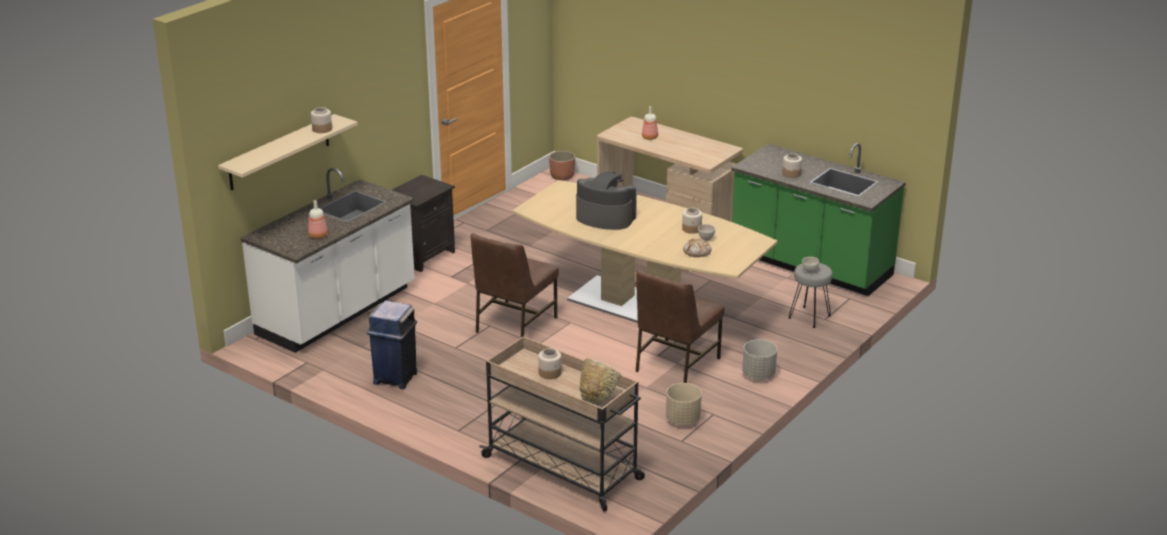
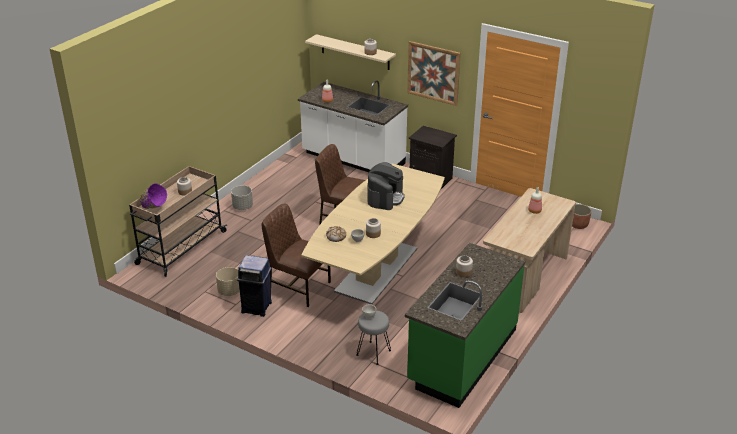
camera: 85 degrees right, 5 degrees up
blue trash can [367,301,417,390] -> blue trash can moved to [237,255,272,317]
beige bowl [579,358,621,405] -> purple bowl [140,183,167,209]
grey planter [742,339,777,380] -> grey planter moved to [231,185,253,210]
none -> picture [407,41,461,106]

